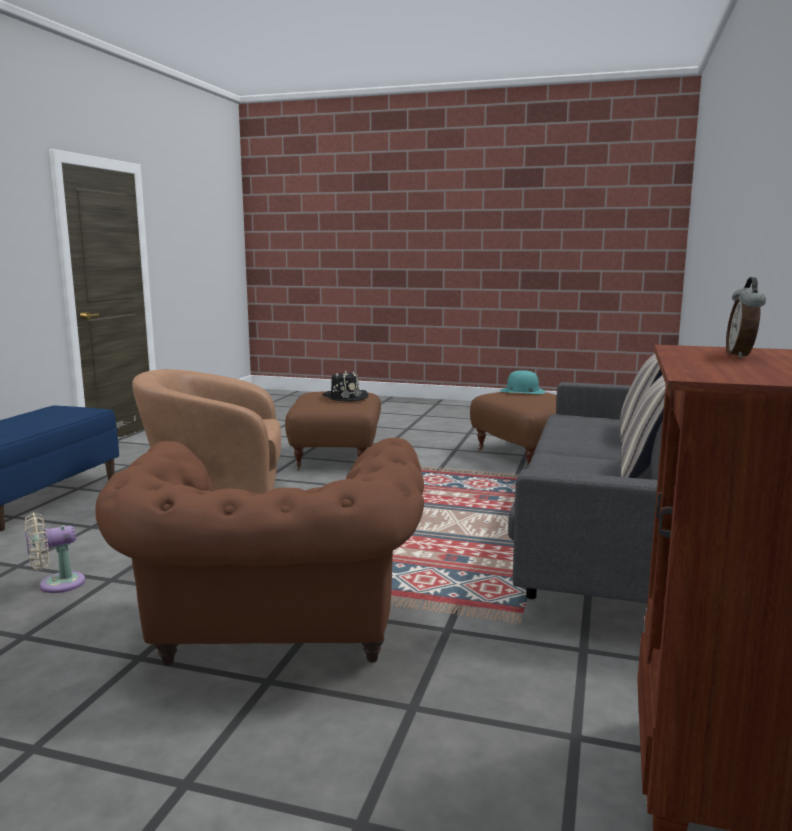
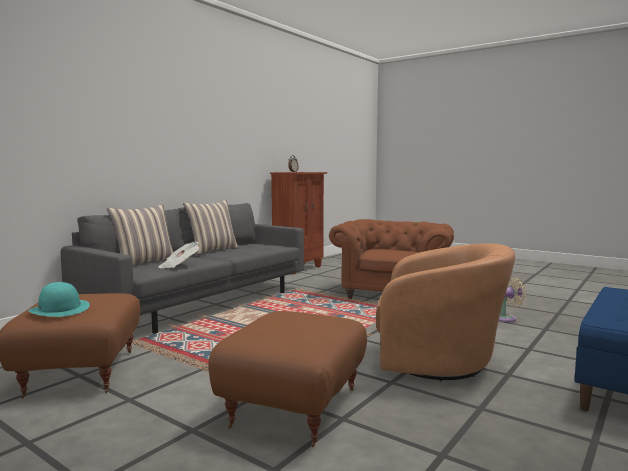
camera: 160 degrees left, 5 degrees down
black hat [322,370,368,402] -> none
none -> newspaper [158,242,199,268]

